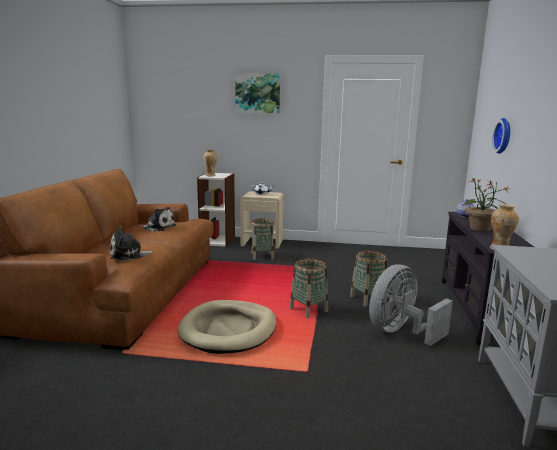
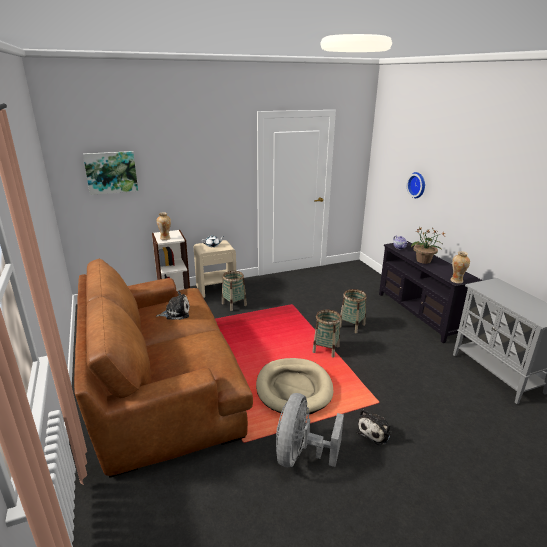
camera: 30 degrees left, 10 degrees up
plush toy [110,226,155,260] -> plush toy moved to [356,409,392,445]
picture [235,73,280,114] -> picture moved to [83,151,138,195]
grey fan [369,264,453,346] -> grey fan moved to [276,393,344,467]

